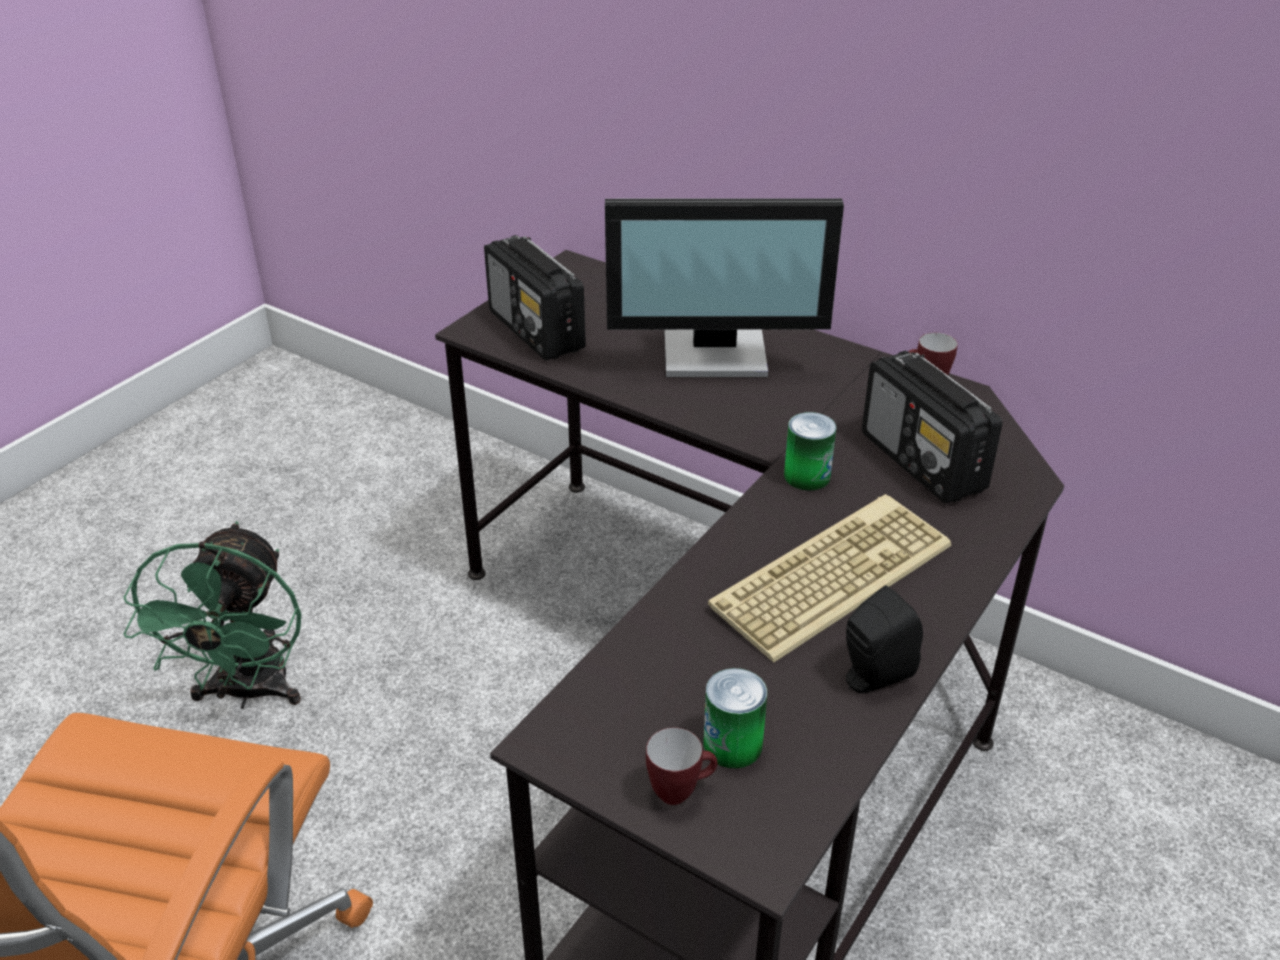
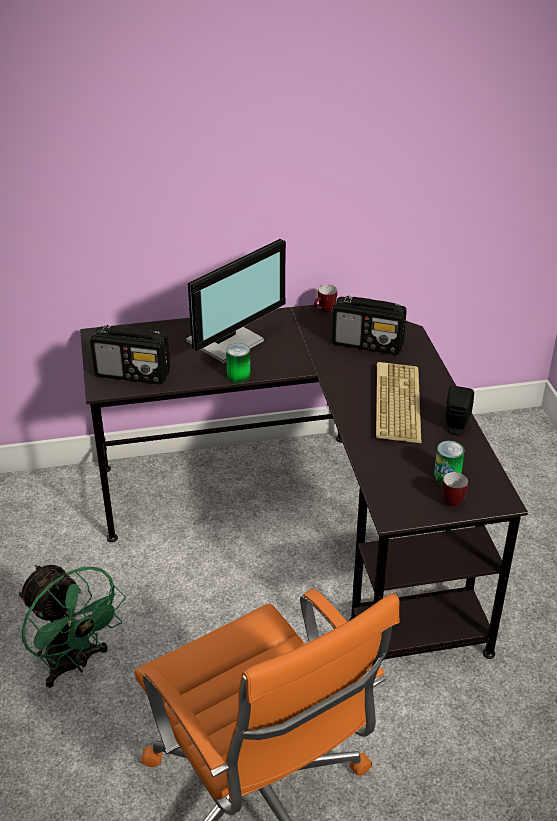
camera: 45 degrees left, 0 degrees up
can [784,412,836,491] -> can moved to [226,343,250,383]

